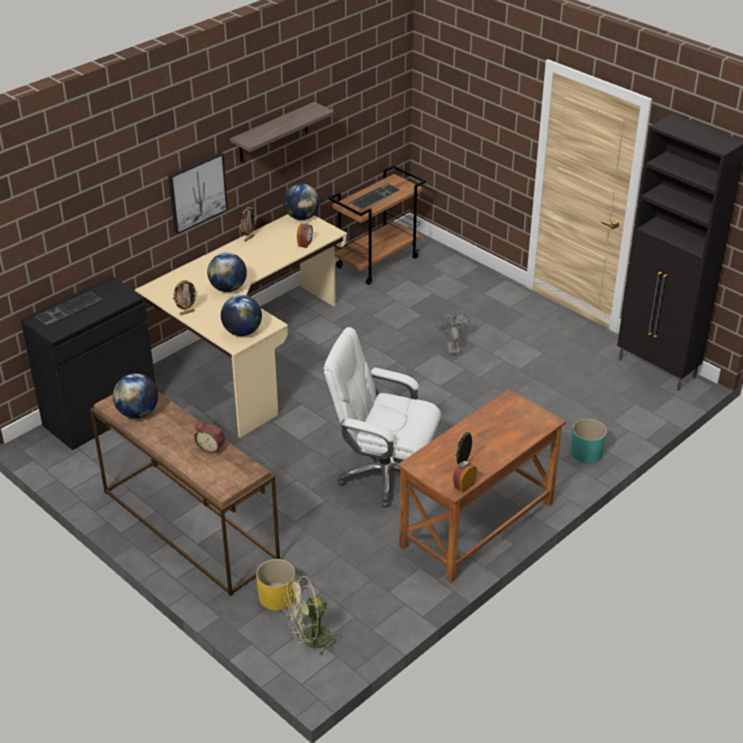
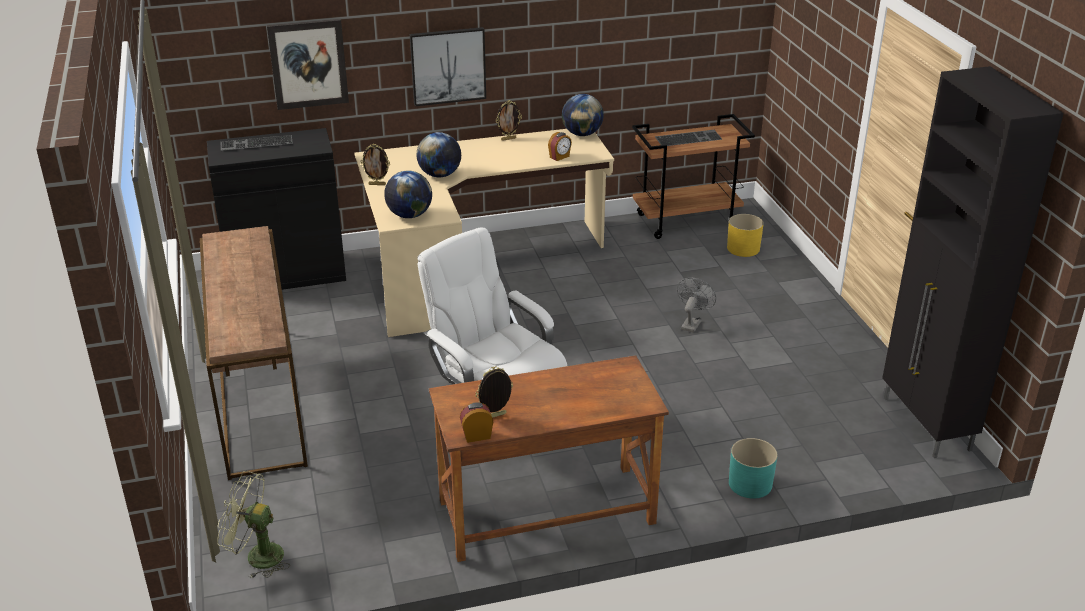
camera: 30 degrees right, 5 degrees down
globe [113,374,158,418] -> none
alarm clock [194,422,225,453] -> none
shelf [230,102,334,162] -> none
yellow planter [256,559,295,610] -> yellow planter moved to [727,214,764,257]
none -> picture [267,19,349,110]

